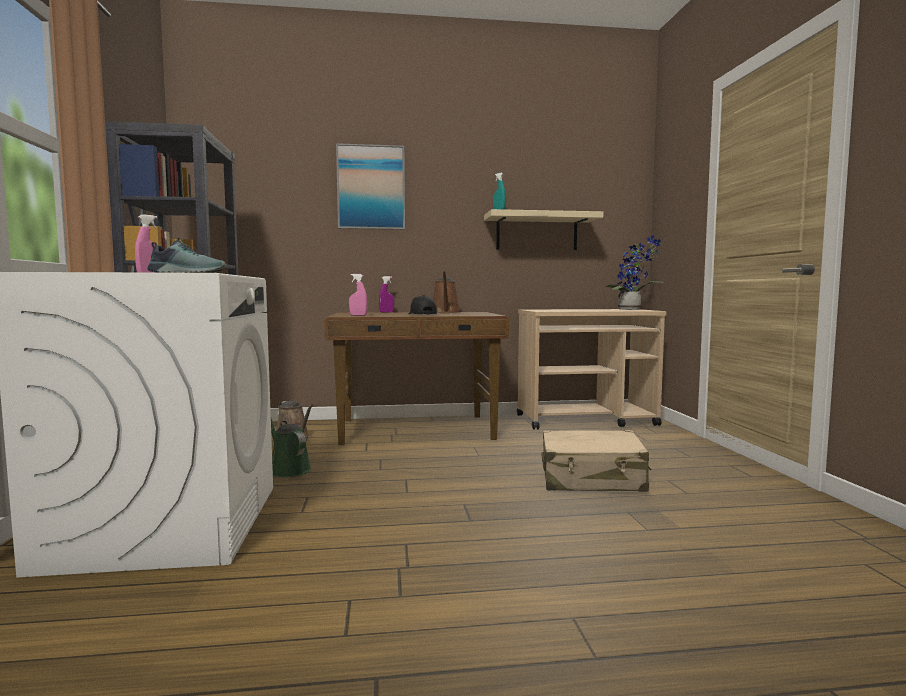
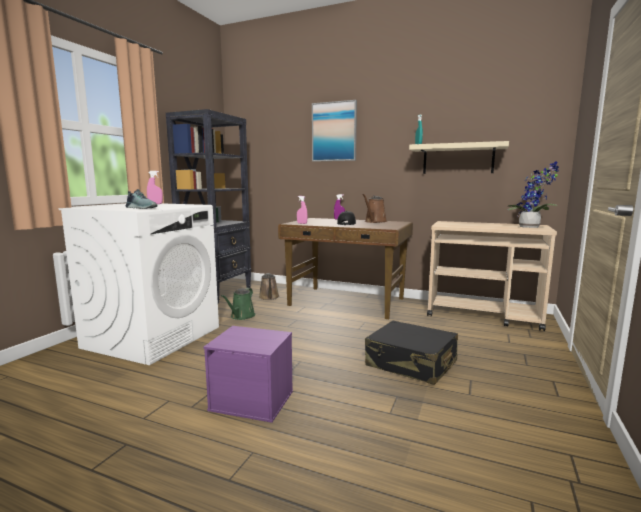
camera: 30 degrees right, 5 degrees up
green watering can [271,419,311,477] -> green watering can turned 150 degrees counterclockwise [221,288,255,320]
beige suitcase [542,430,651,492] -> black suitcase [365,320,458,385]
none -> purple storage box [203,326,293,423]

